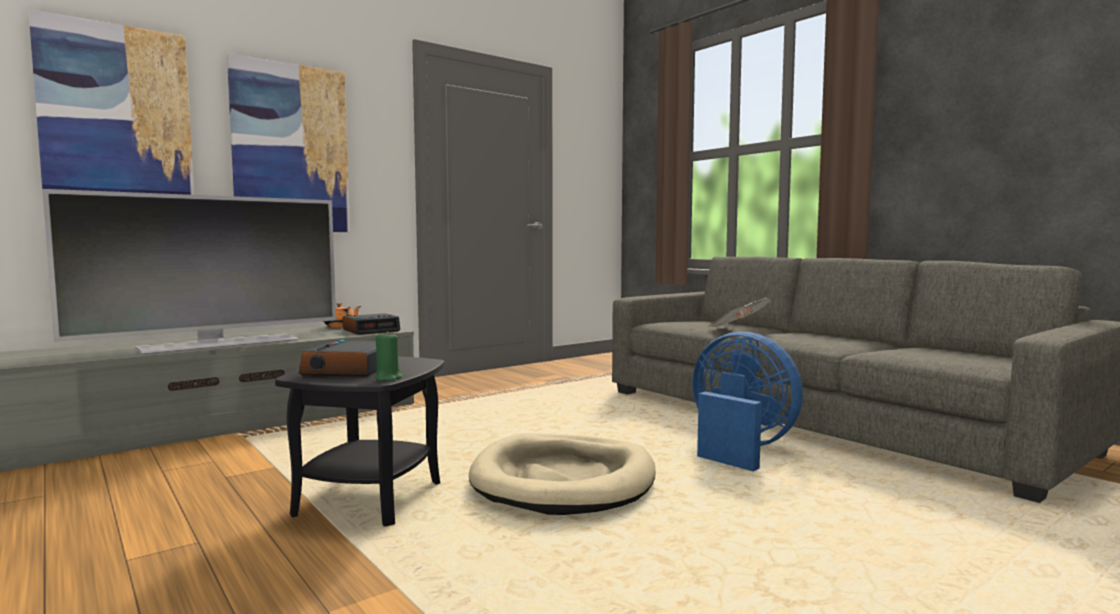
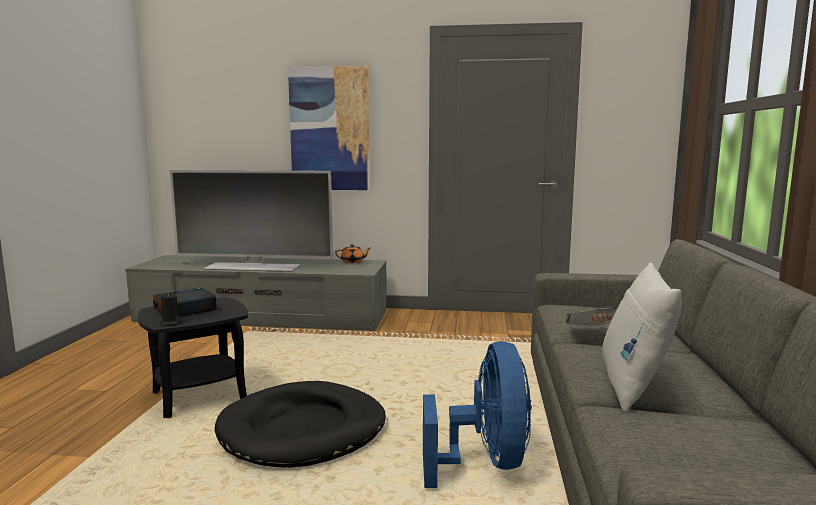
camera: 45 degrees right, 5 degrees up
picture [28,9,194,195] -> none
alarm clock [342,313,400,335] -> none
green candle [374,331,403,381] -> black candle [160,292,181,326]
beige dog bed [469,433,656,515] -> black dog bed [215,381,386,468]
none -> grey pillow [602,262,682,412]

